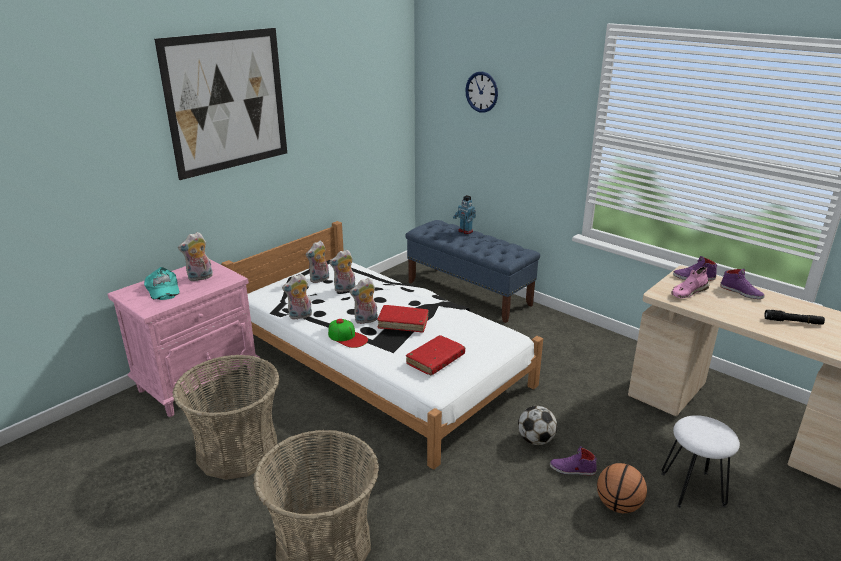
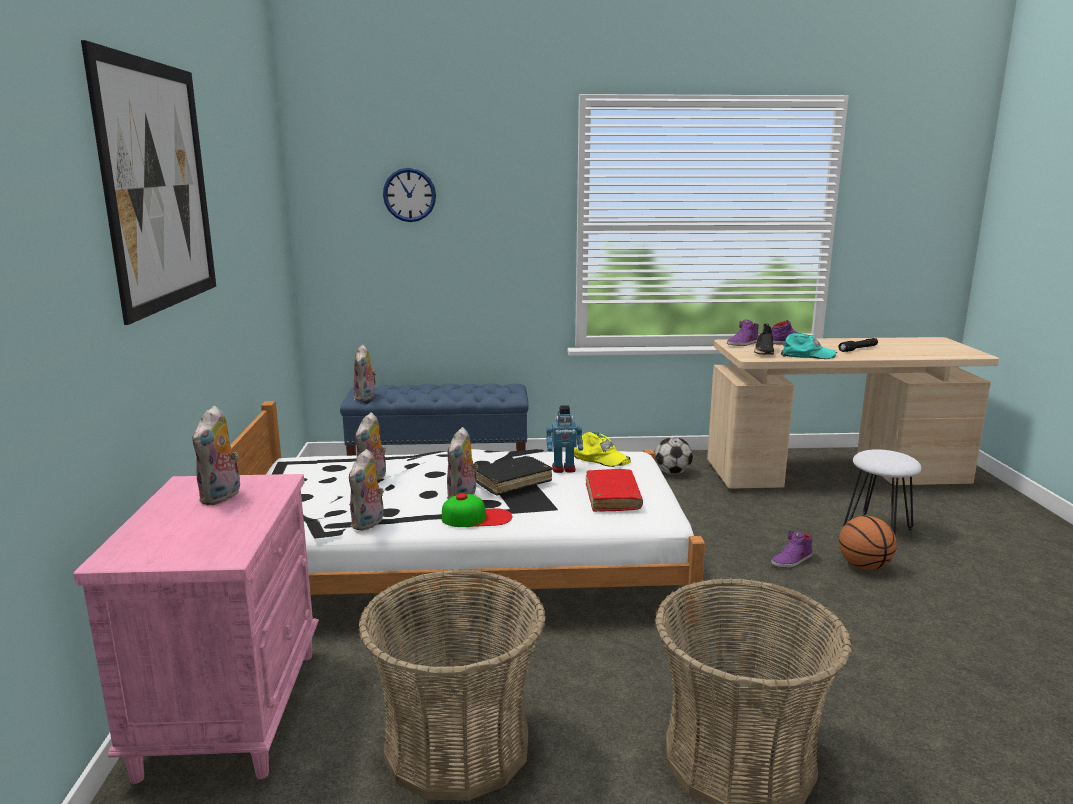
camera: 45 degrees left, 10 degrees down
turquoise cap [144,267,180,300] -> turquoise cap moved to [781,333,837,359]
plush toy [306,241,329,283] -> plush toy moved to [353,345,377,401]
red book [377,305,429,332] -> black book [476,456,553,495]
toy robot [453,195,476,234] -> toy robot moved to [546,405,583,473]
football [518,406,557,445] -> football moved to [655,437,693,474]
pink shoe [671,267,709,298] -> black shoe [754,324,774,355]
none -> yellow cap [574,432,631,467]

